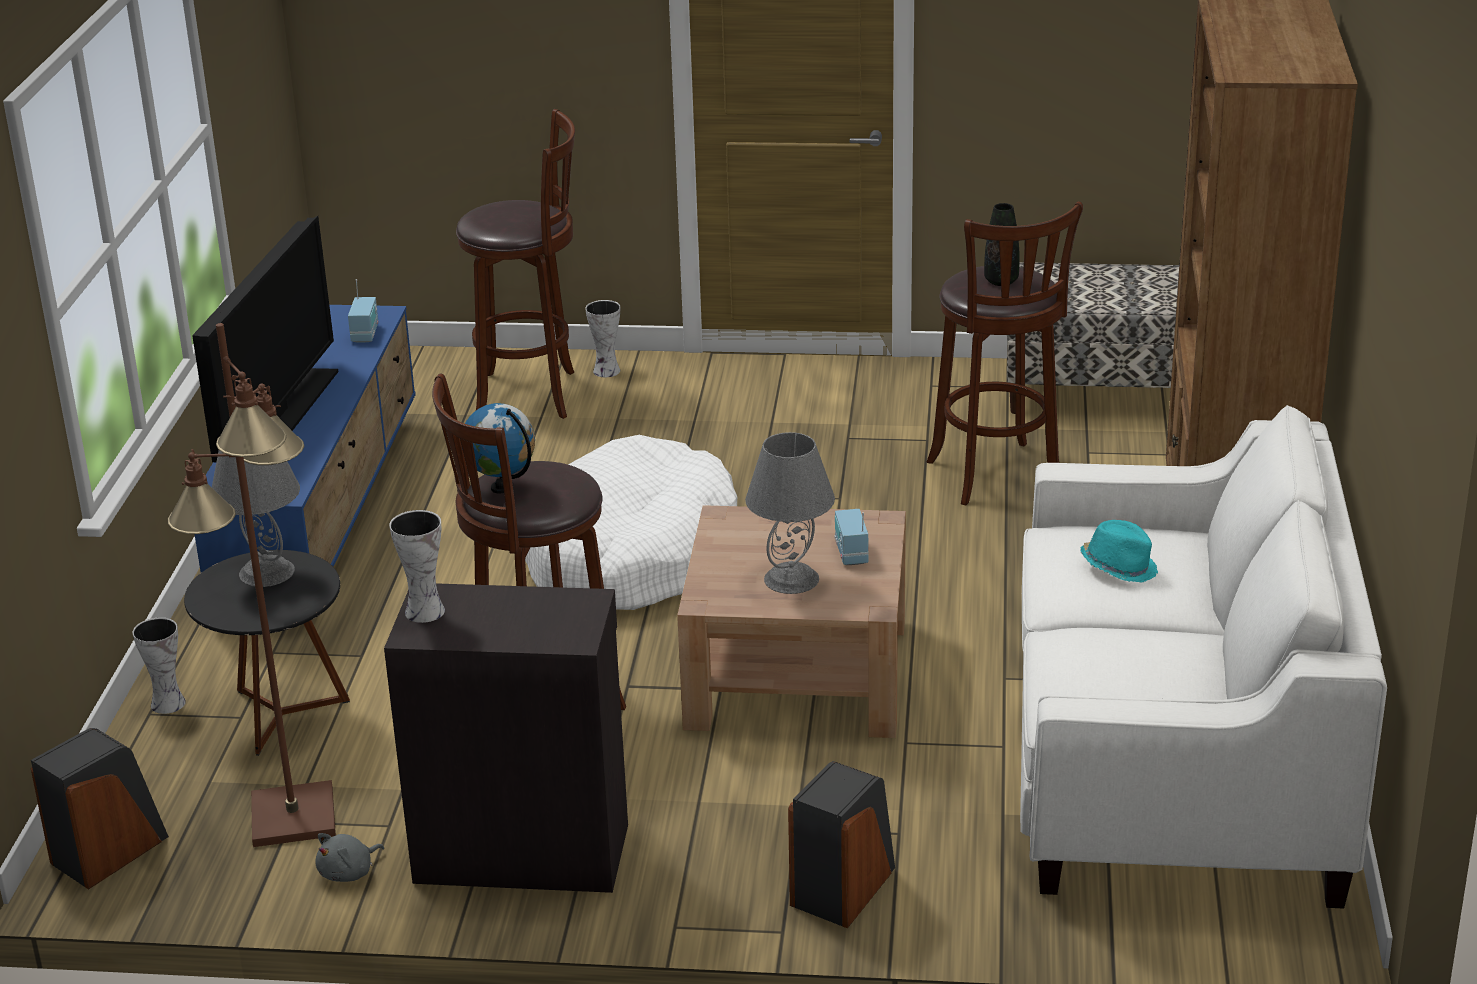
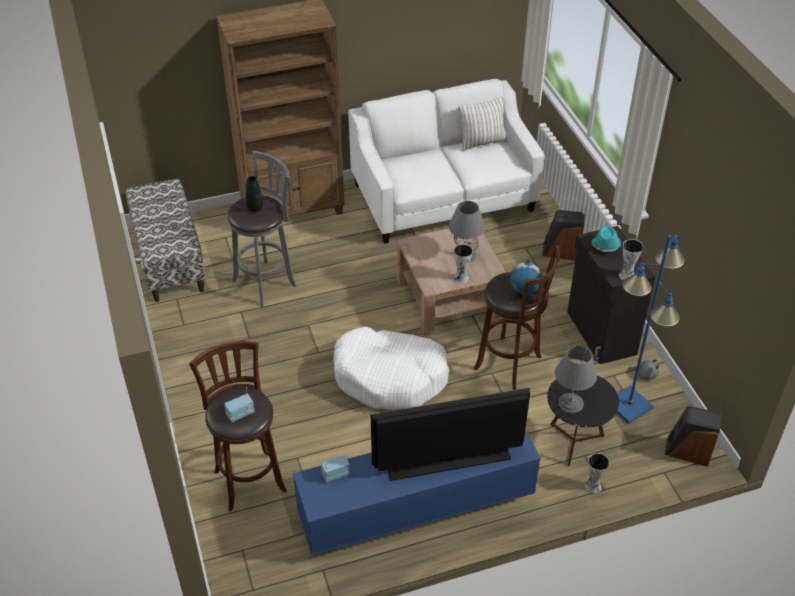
camera: 115 degrees left, 15 degrees up
brown floor lamp [168,323,336,847] -> blue floor lamp [617,235,685,424]
vase [585,300,620,377] -> vase moved to [454,244,473,284]
radio [835,509,868,565] -> radio moved to [224,387,255,422]
brown stool [926,201,1083,506] -> grey stool [228,151,297,307]
turquoise hat [1081,520,1158,582] -> turquoise hat moved to [592,226,621,252]
none -> pillow [459,96,508,151]

